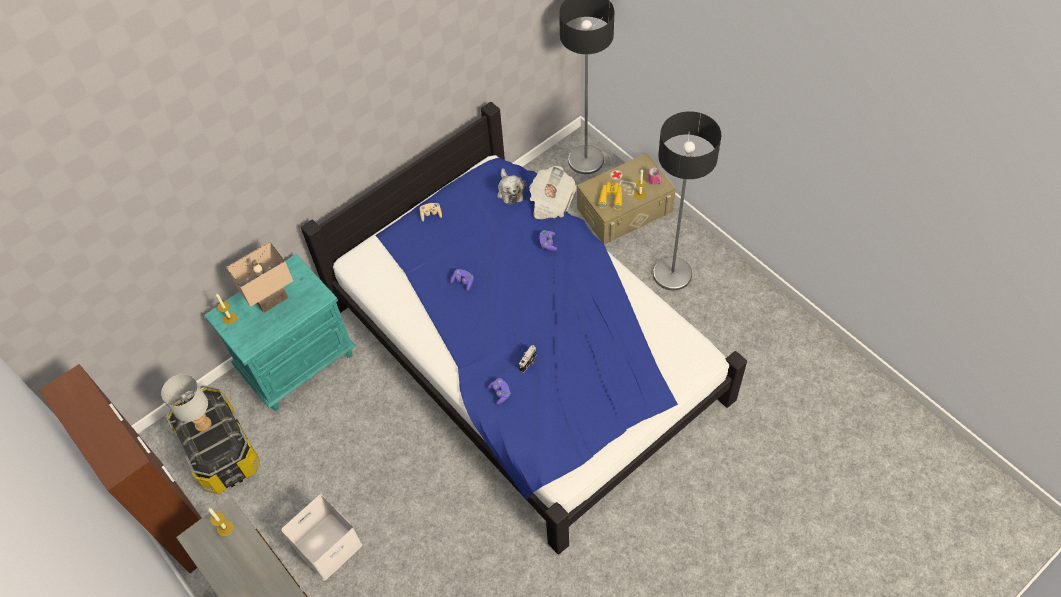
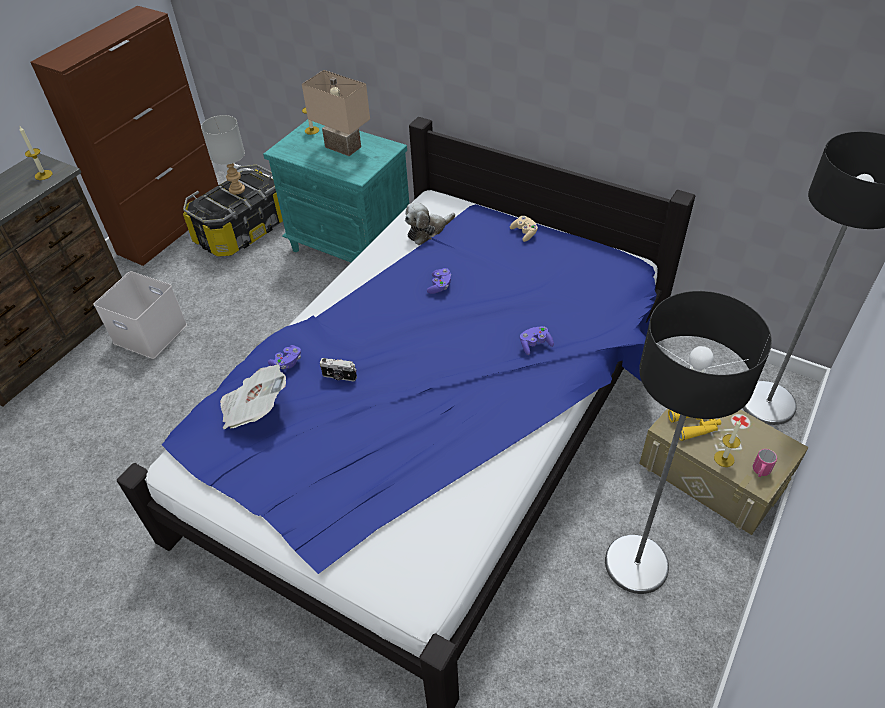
camera: 70 degrees right, 10 degrees down
plush toy [497,168,526,205] -> plush toy moved to [405,202,455,245]
newspaper [529,166,576,219] -> newspaper moved to [220,364,286,430]

